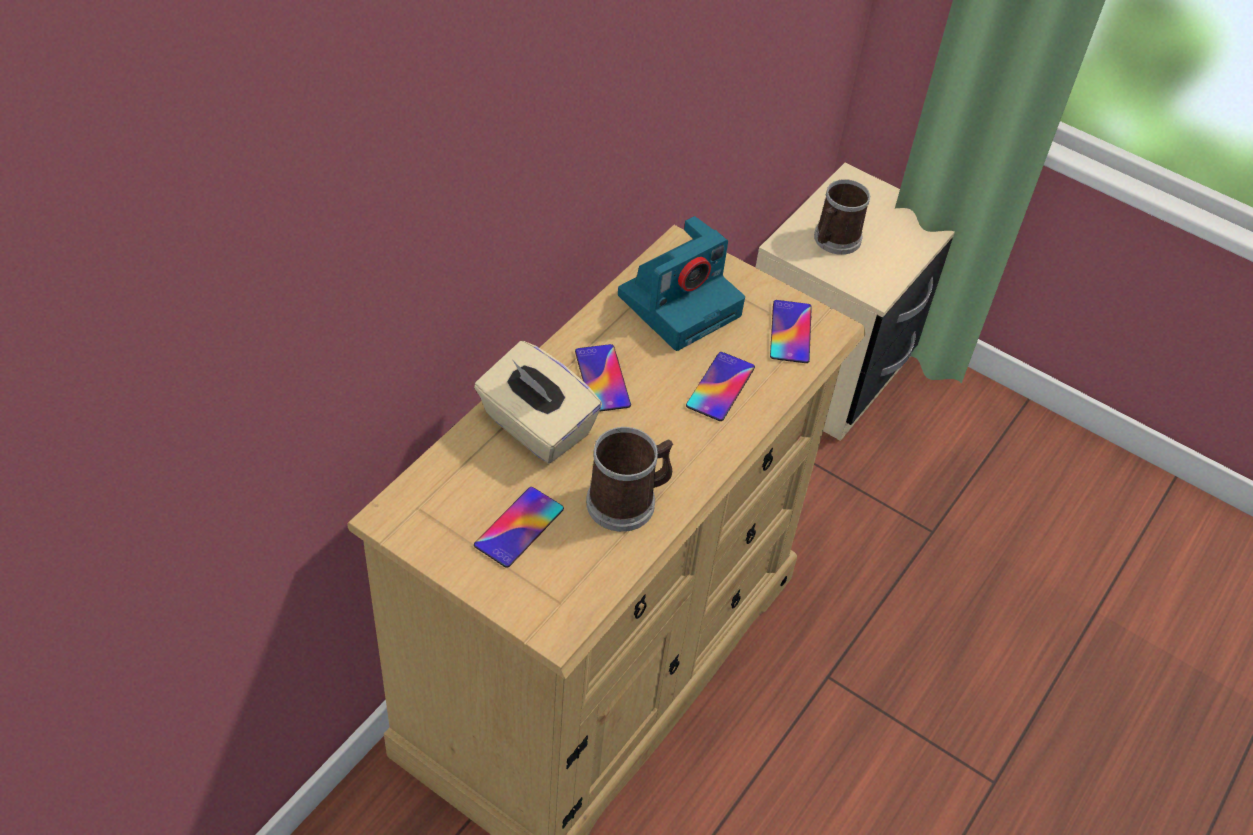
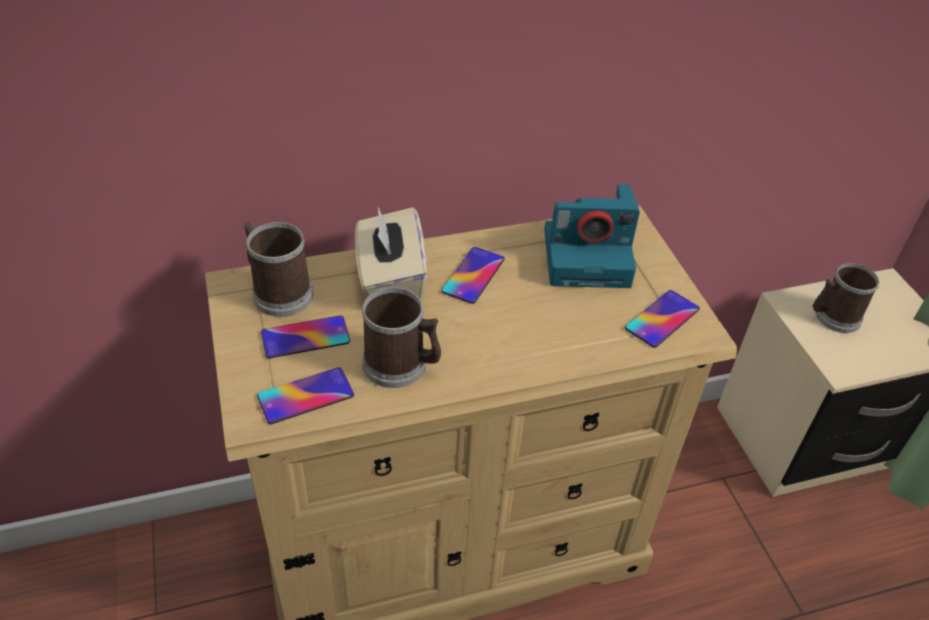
camera: 40 degrees right, 5 degrees down
phone [686,352,755,421] -> phone moved to [257,367,354,424]
none -> mug [244,222,314,317]

